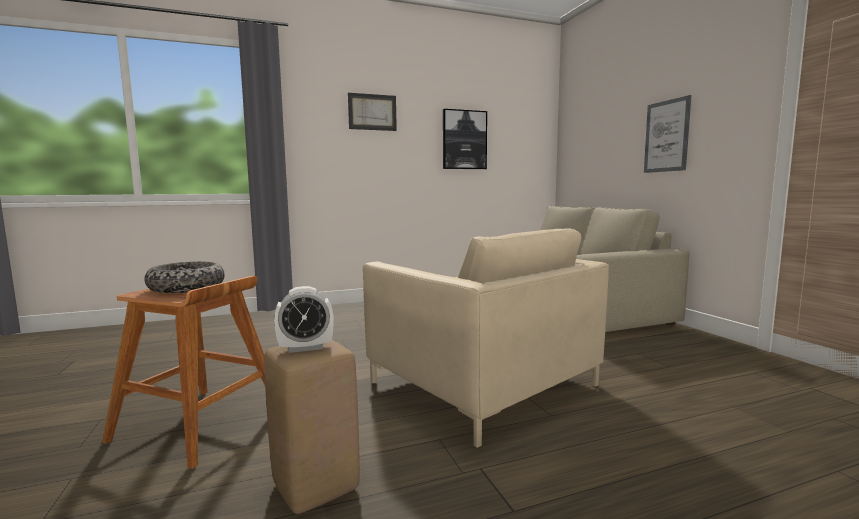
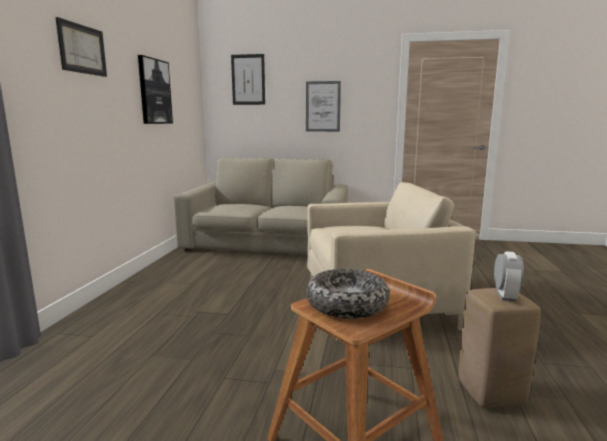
camera: 60 degrees left, 5 degrees up
none -> picture [231,54,265,105]

